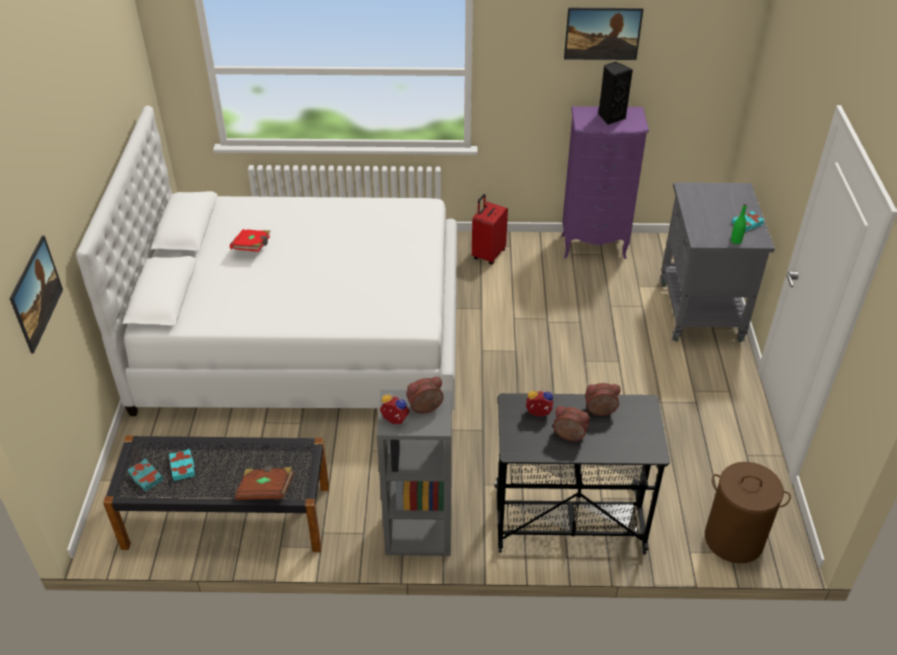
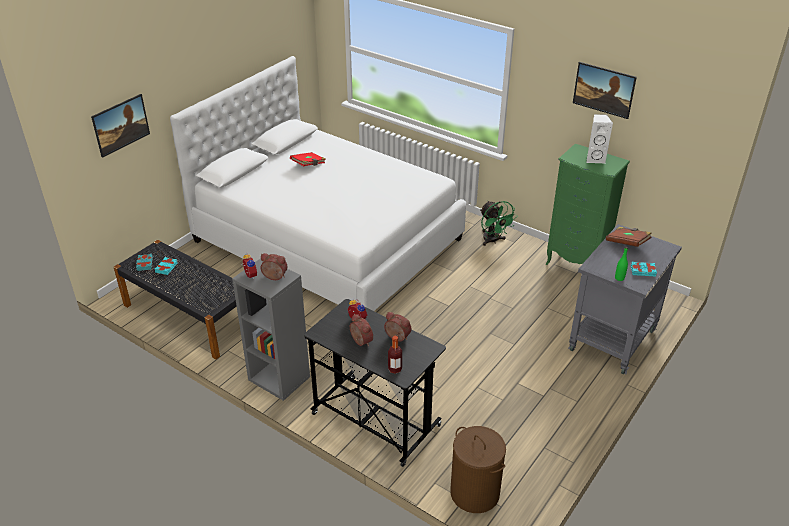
camera: 35 degrees right, 5 degrees down
brown book [234,466,294,500] -> brown book moved to [606,227,651,247]
red suitcase [472,194,508,265] -> green fan [480,201,518,246]
purple dresser [561,106,649,259] -> green dresser [546,144,630,265]
black speaker [598,62,633,125] -> white speaker [586,114,613,163]
none -> bottle [388,336,402,374]

